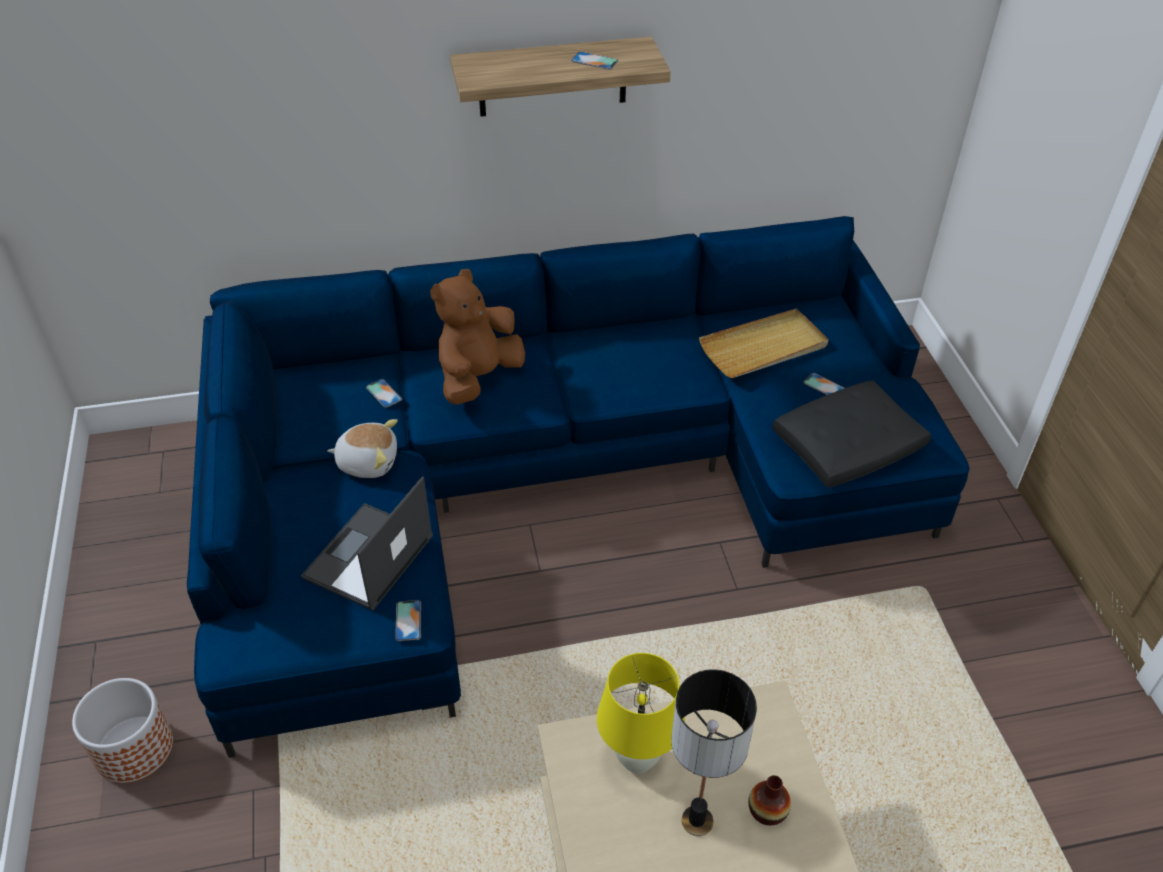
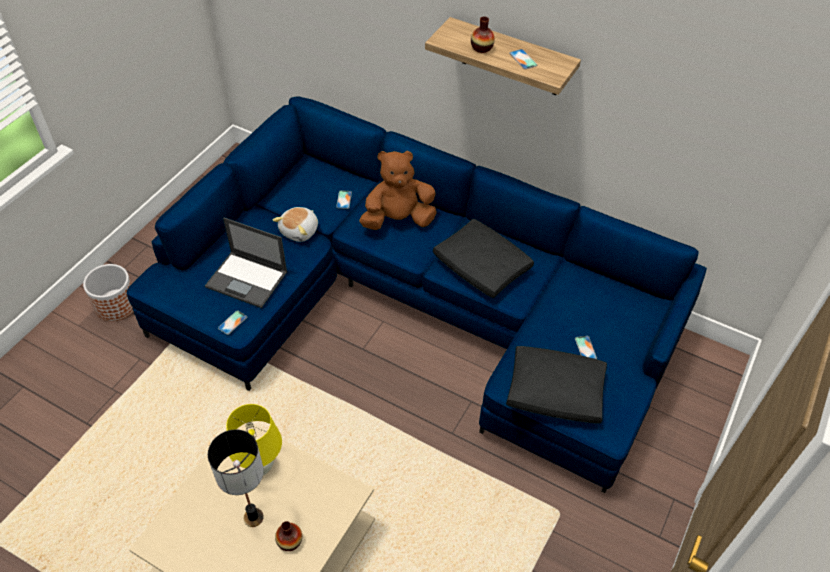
camera: 40 degrees right, 5 degrees up
laptop [301,476,433,610] -> laptop turned 135 degrees counterclockwise [205,218,288,308]
plush toy [327,419,398,478] -> plush toy turned 75 degrees clockwise [273,207,318,242]
beige tray [699,309,829,378] -> none
none -> black pillow [433,219,534,298]
none -> vase [471,16,495,53]

